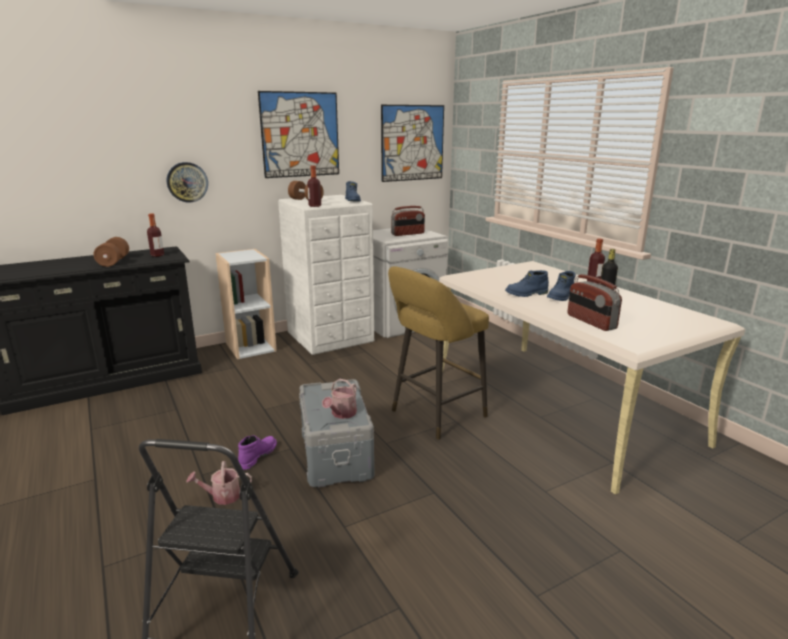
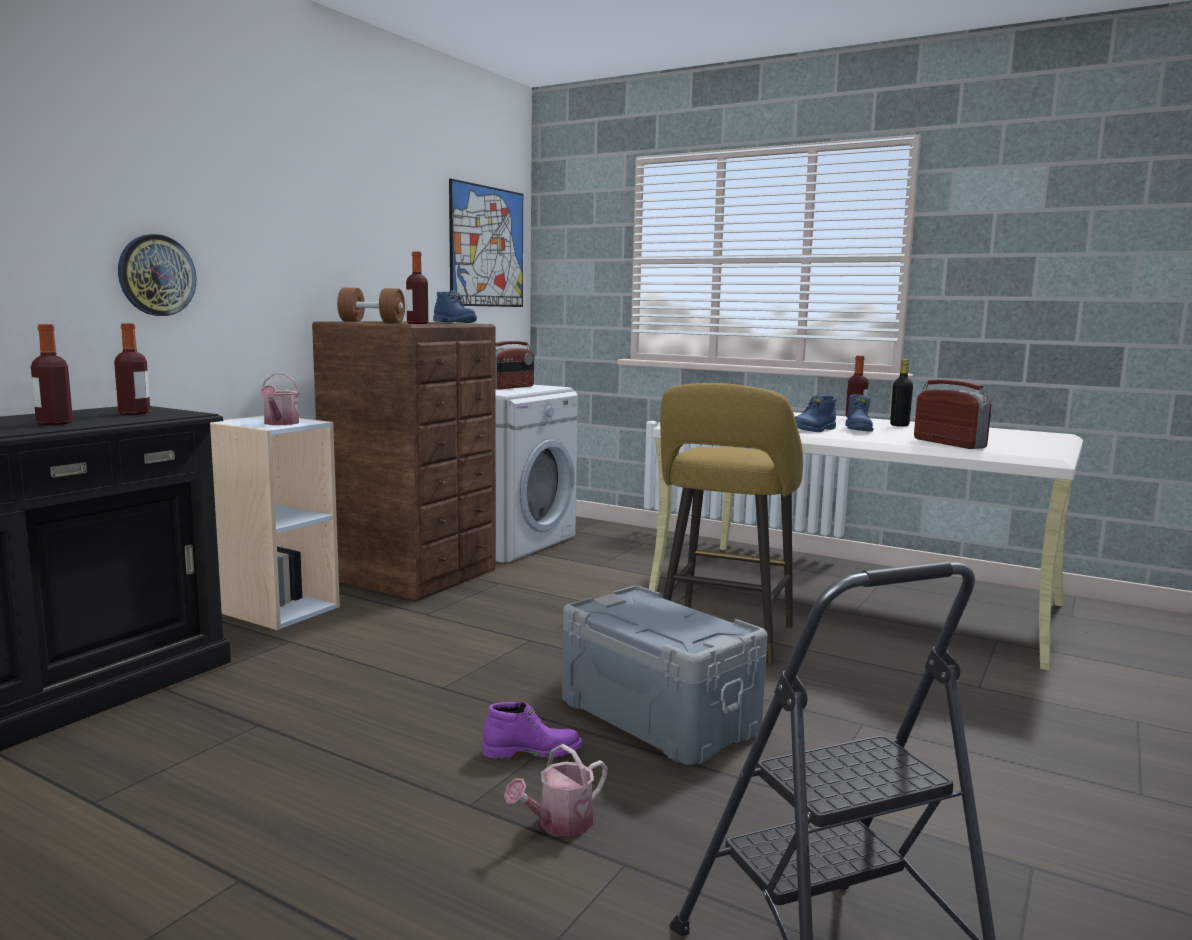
camera: 30 degrees left, 10 degrees down
brown dumbbell [94,237,129,267] -> bottle [31,324,73,425]
purple boot [238,435,277,470] -> purple boot turned 90 degrees clockwise [482,701,582,758]
picture [258,91,339,178] -> none
white dresser [278,195,374,355] -> brown dresser [312,321,496,602]
watering can [322,379,357,419] -> watering can moved to [260,373,300,425]
radio [568,274,622,331] -> radio turned 150 degrees counterclockwise [914,380,991,449]

